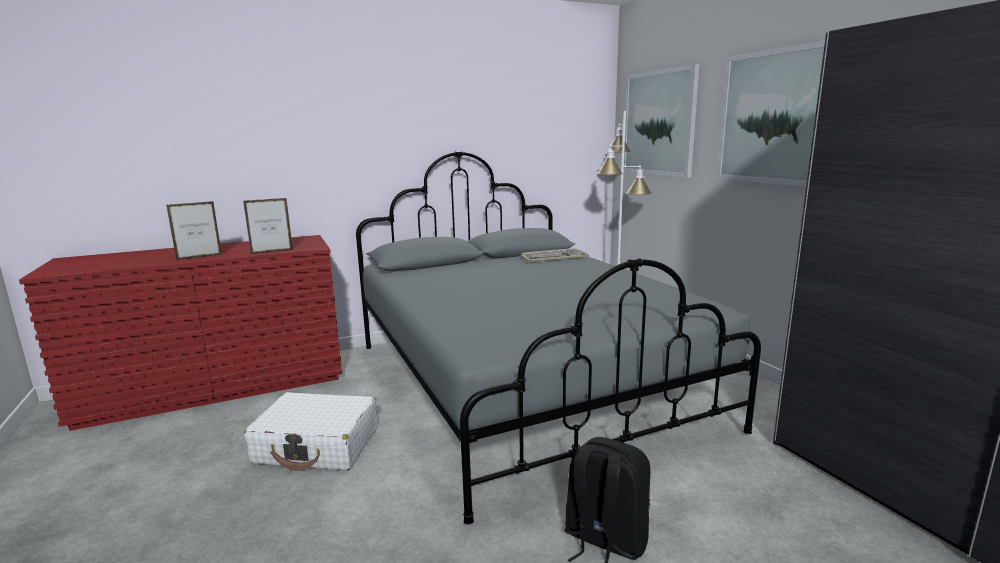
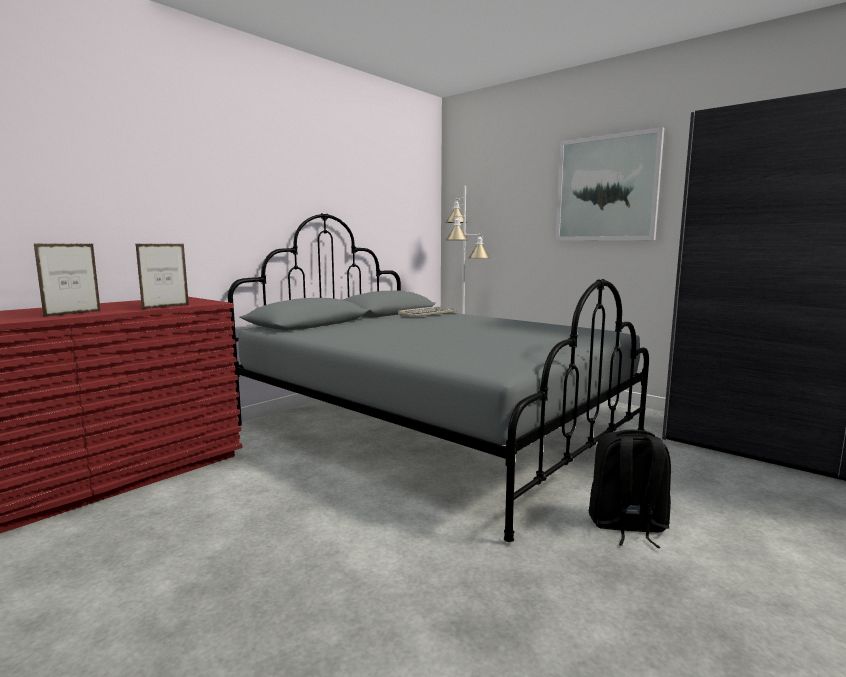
camera: 25 degrees left, 5 degrees down
white suitcase [244,392,378,471] -> none
picture [624,64,700,178] -> none

